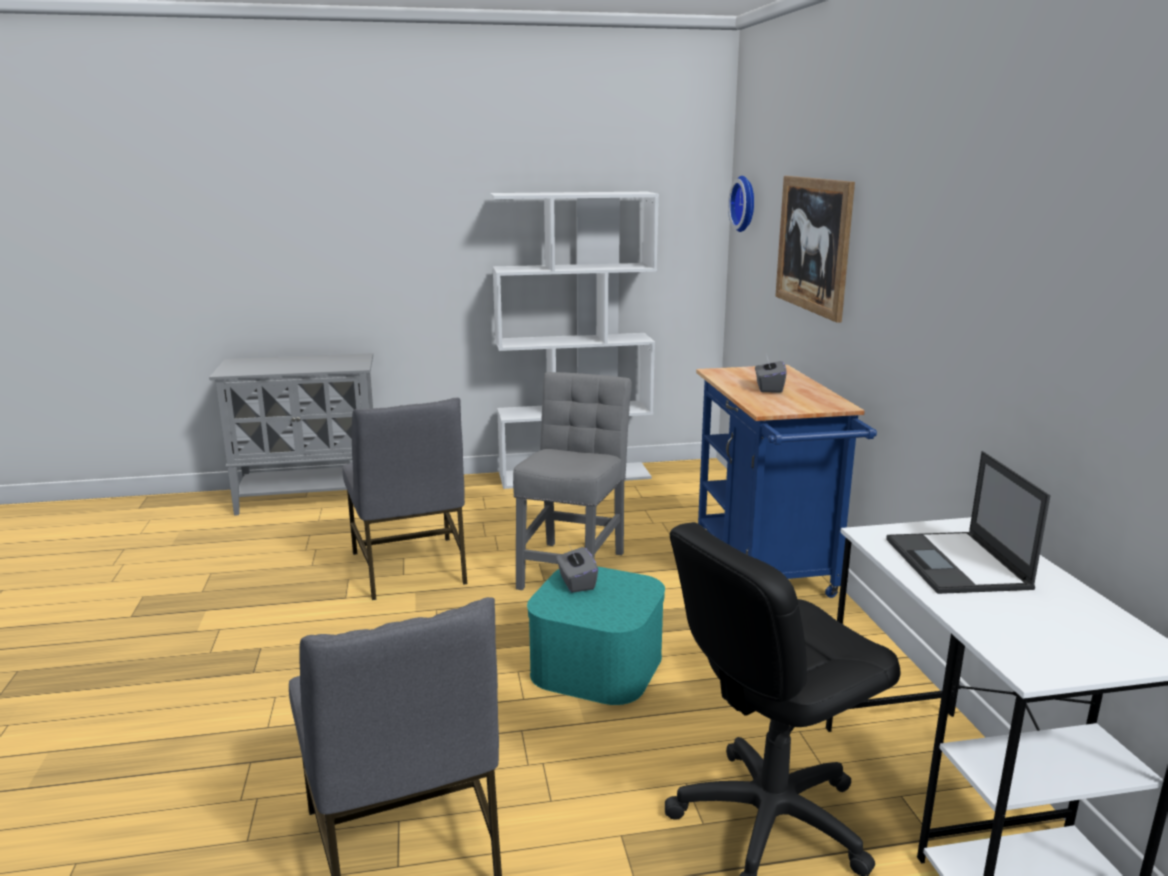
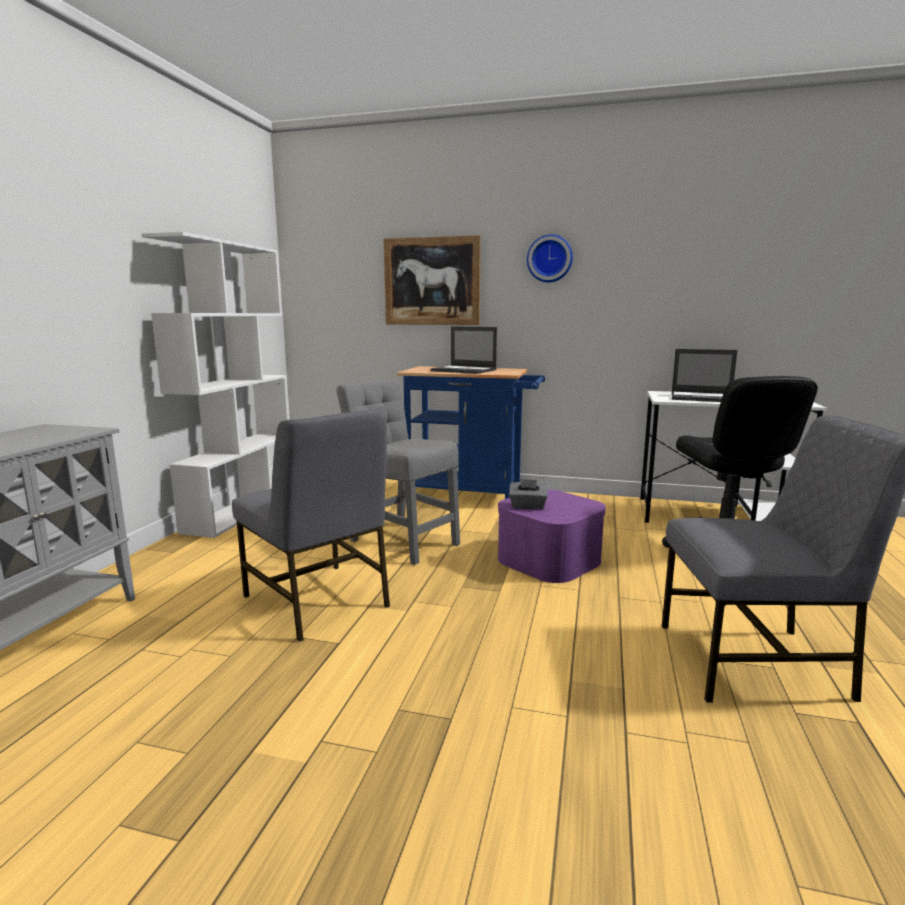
camera: 65 degrees left, 5 degrees down
grey chair [342,398,467,600] -> grey chair turned 45 degrees clockwise [232,406,390,642]
turquoise storage box [527,566,665,705] -> purple storage box [498,489,606,583]
wall clock [728,176,754,232] -> wall clock moved to [527,234,573,282]
grey tissue box [755,353,787,393] -> laptop [431,326,497,374]

